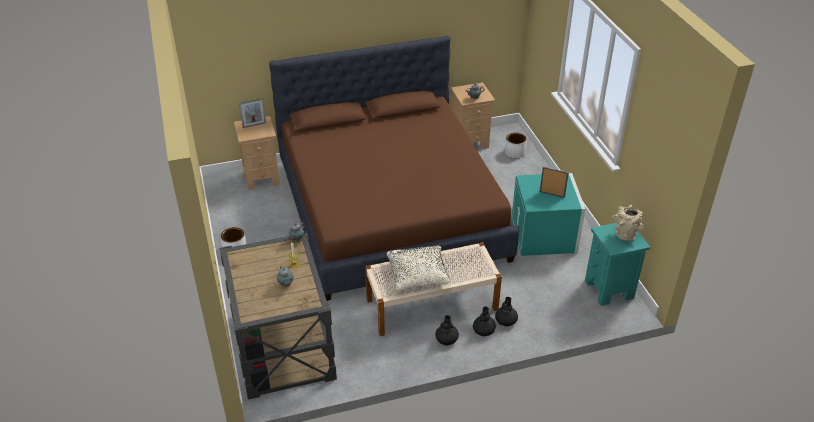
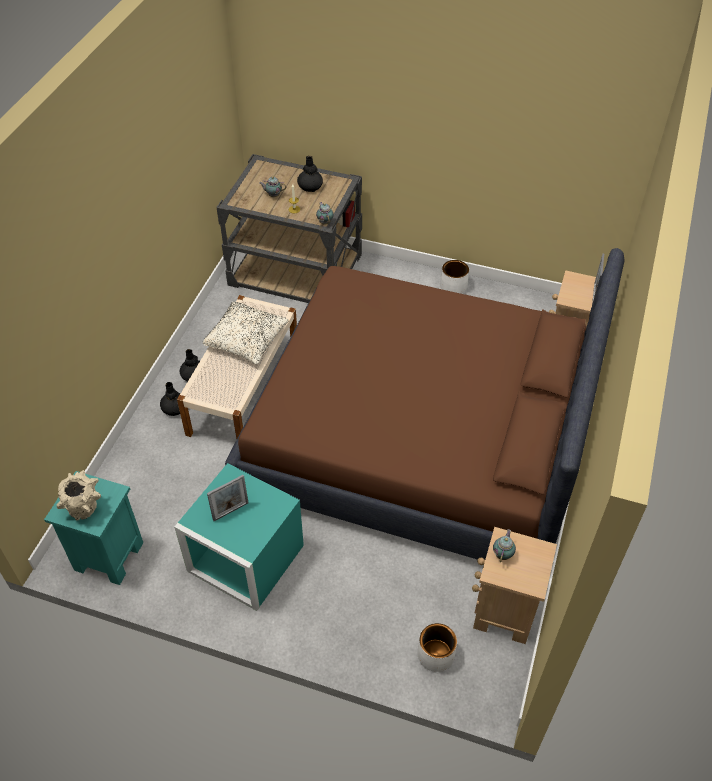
camera: 125 degrees right, 10 degrees up
black vase [495,297,518,327] -> black vase moved to [297,156,323,192]

